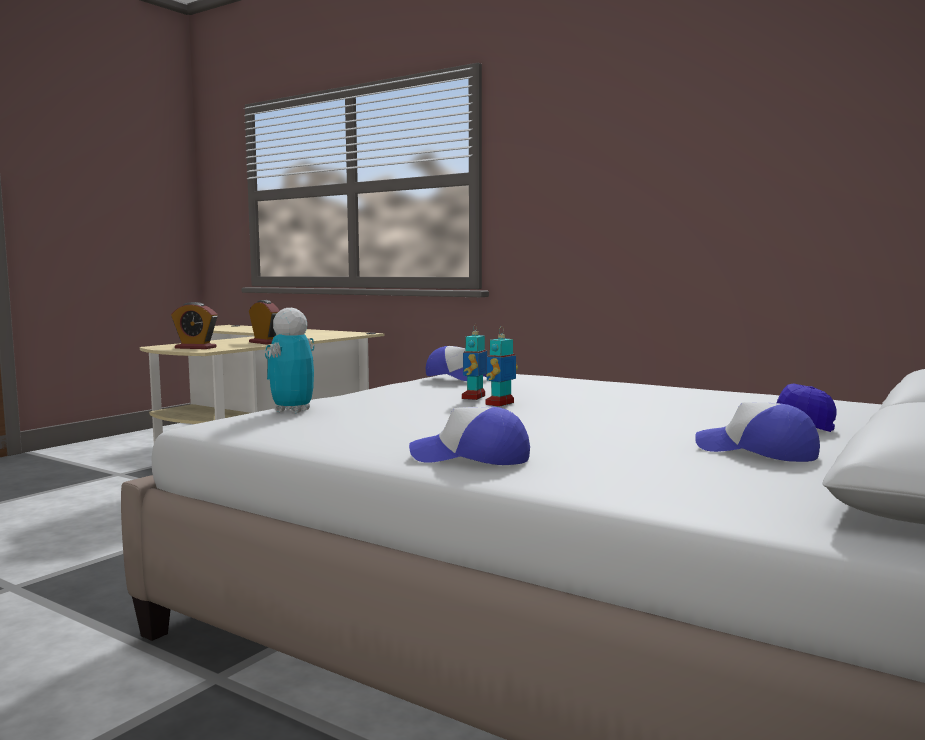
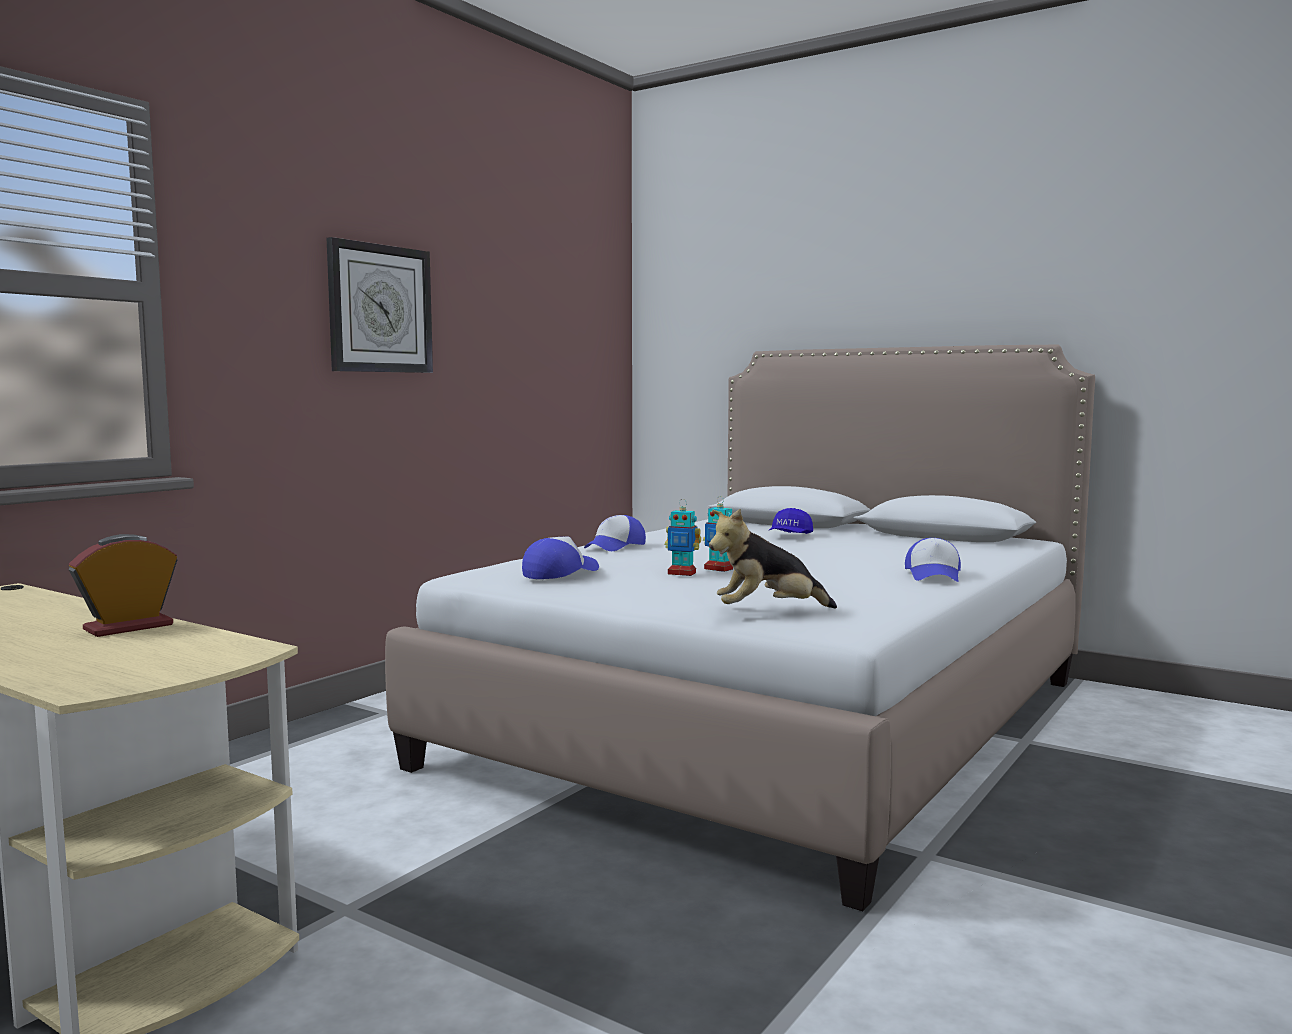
camera: 90 degrees left, 0 degrees up
alarm clock [171,302,218,349] -> none
toy robot [265,308,314,413] -> plush toy [709,509,837,609]
cap [695,402,820,462] -> cap moved to [584,515,646,551]
none -> wall clock [327,237,433,373]

